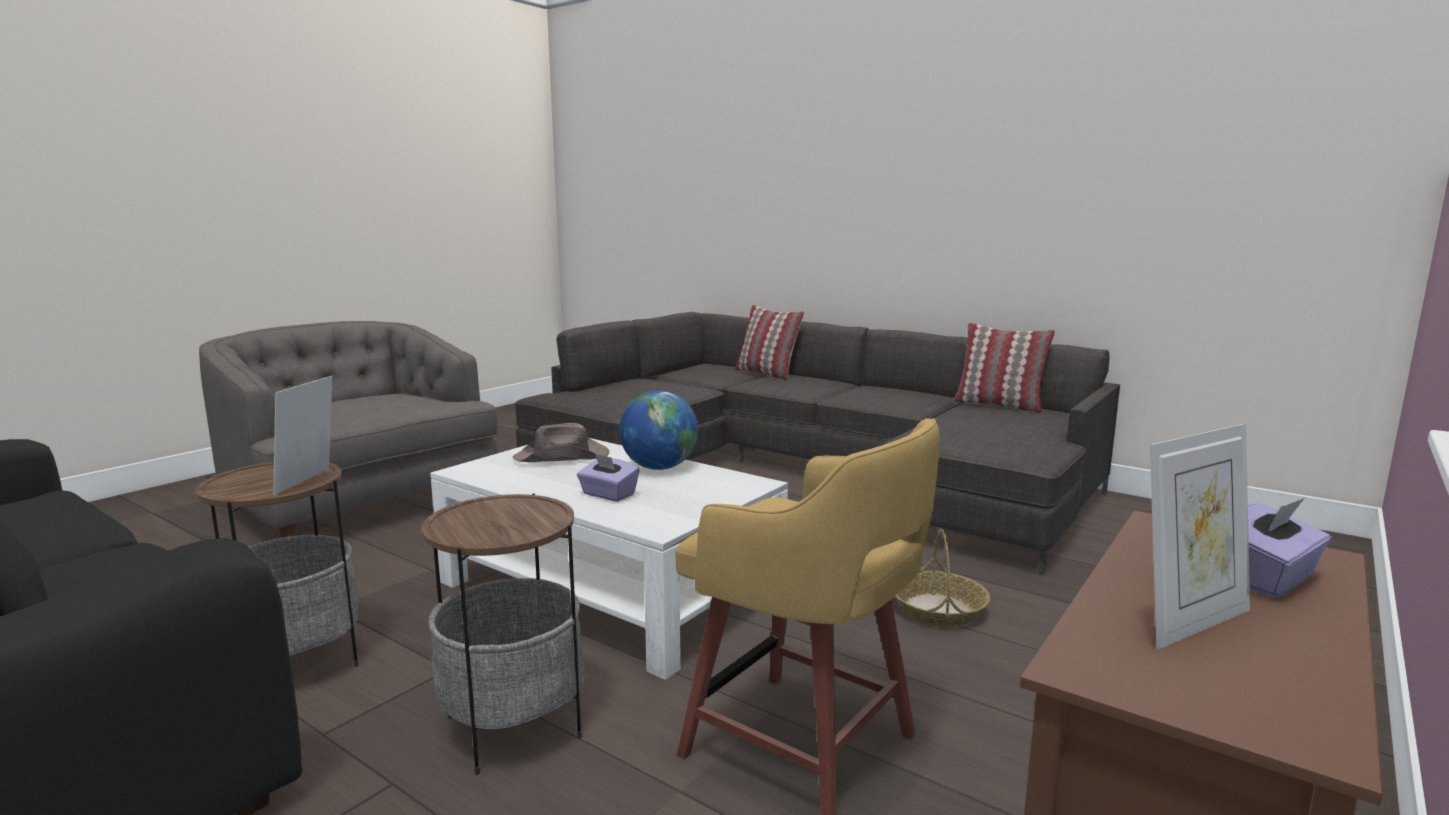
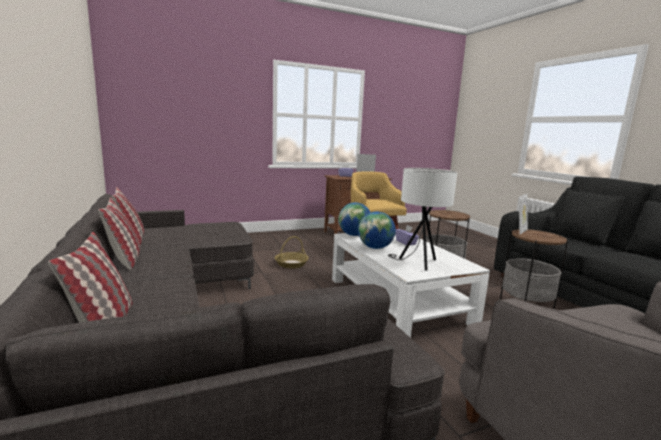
camera: 150 degrees left, 0 degrees up
brown hat [513,423,610,462] -> white table lamp [388,168,457,271]
none -> pillow [98,198,140,270]
none -> globe [339,202,371,236]

